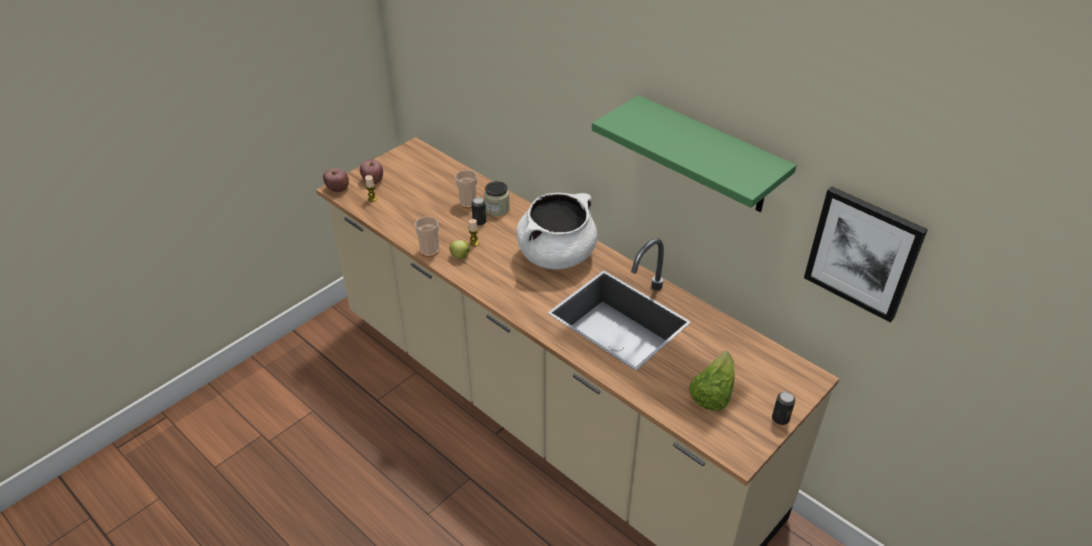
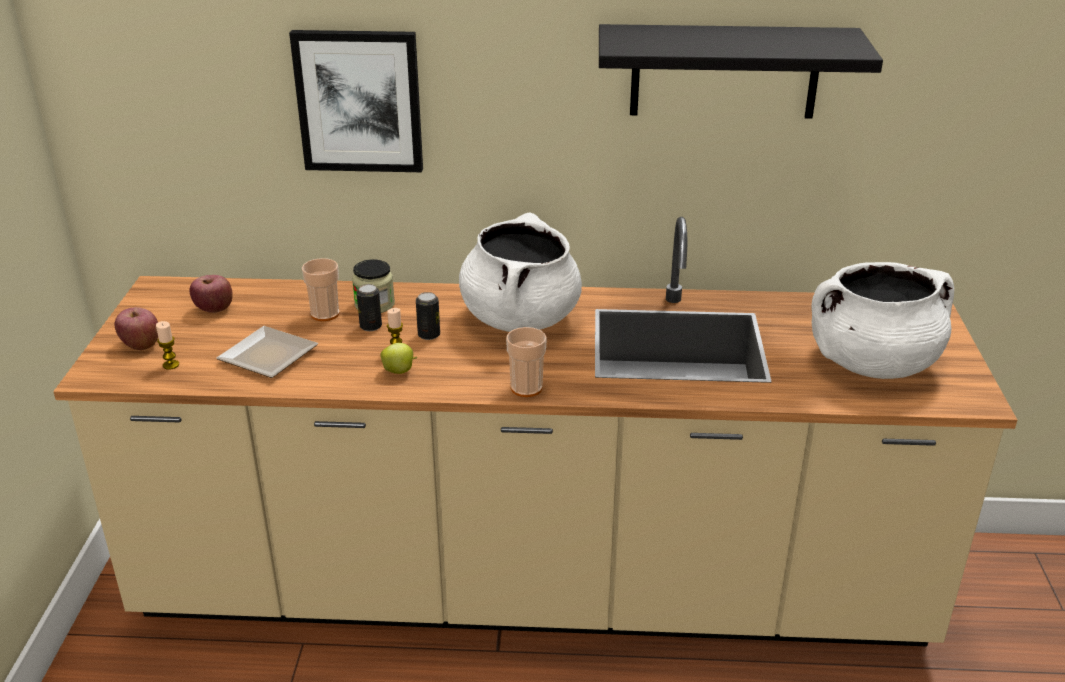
camera: 40 degrees left, 10 degrees down
apple [323,169,349,192] -> apple moved to [190,275,233,313]
cup [415,217,439,257] -> cup moved to [506,327,547,397]
green shelf [592,95,797,212] -> black shelf [599,24,883,119]
lettuce [689,351,735,411] -> white cooking pot [811,262,954,379]
can [772,391,795,425] -> can moved to [416,292,440,340]
picture [804,186,928,323] -> picture moved to [289,30,423,172]
none -> plate [216,326,318,378]

